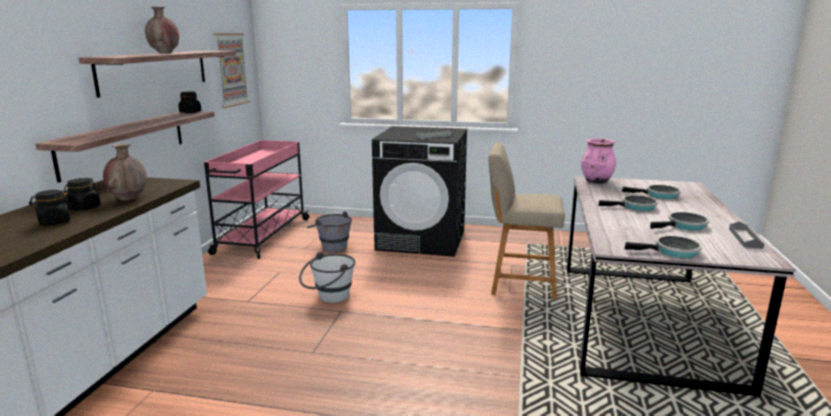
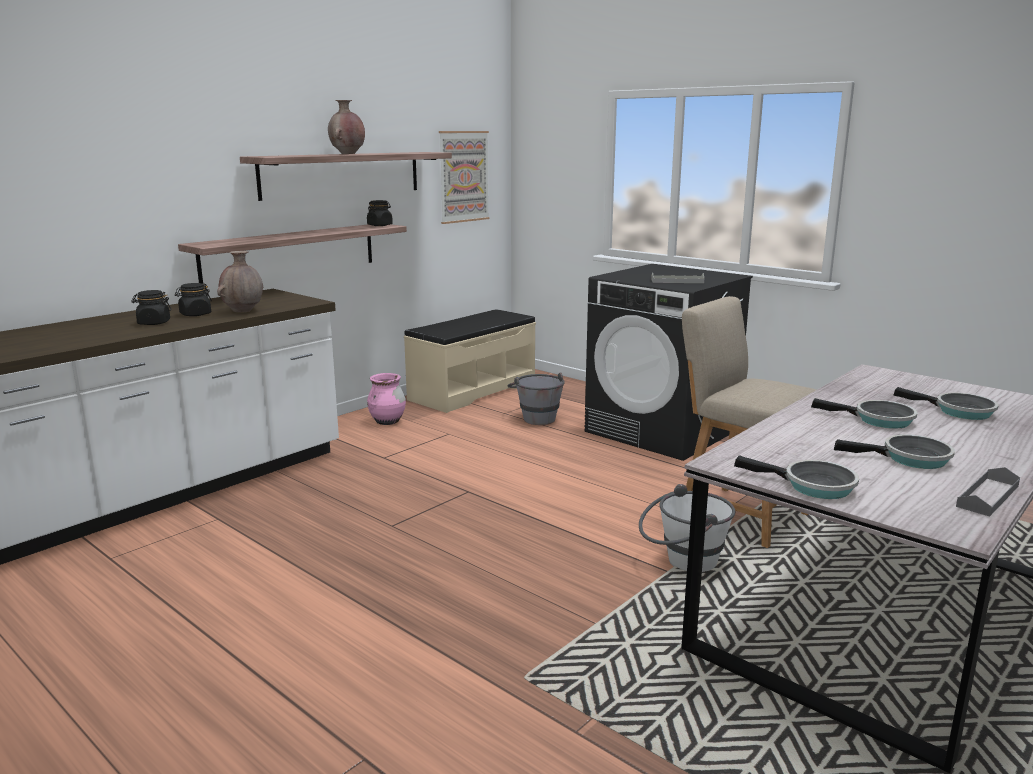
camera: 30 degrees right, 0 degrees up
pink cart [204,140,310,259] -> beige bench [404,309,536,413]
white bucket [299,251,356,303] -> white bucket moved to [639,484,735,572]
pink vase [581,138,616,184] -> pink vase moved to [367,373,406,425]

